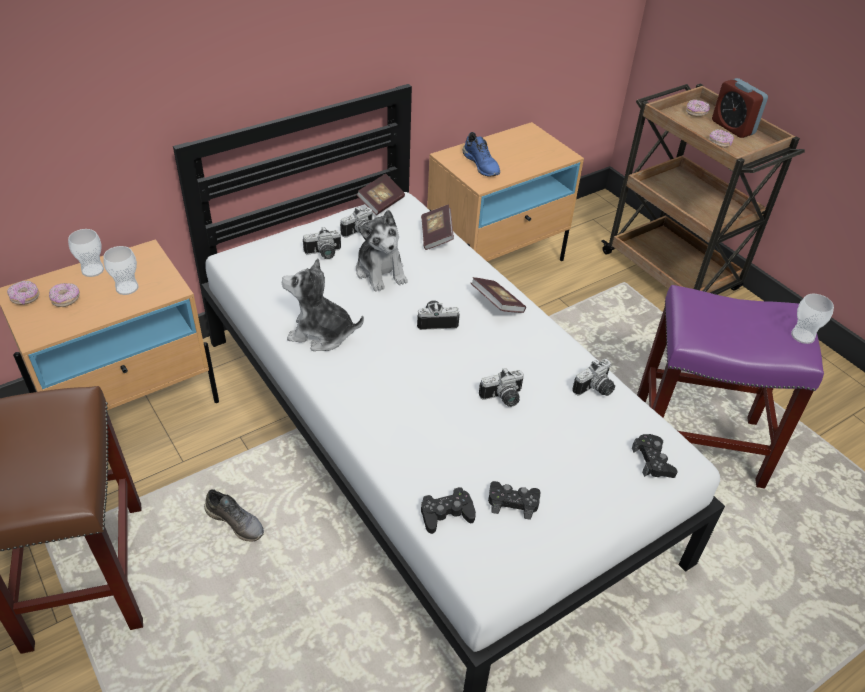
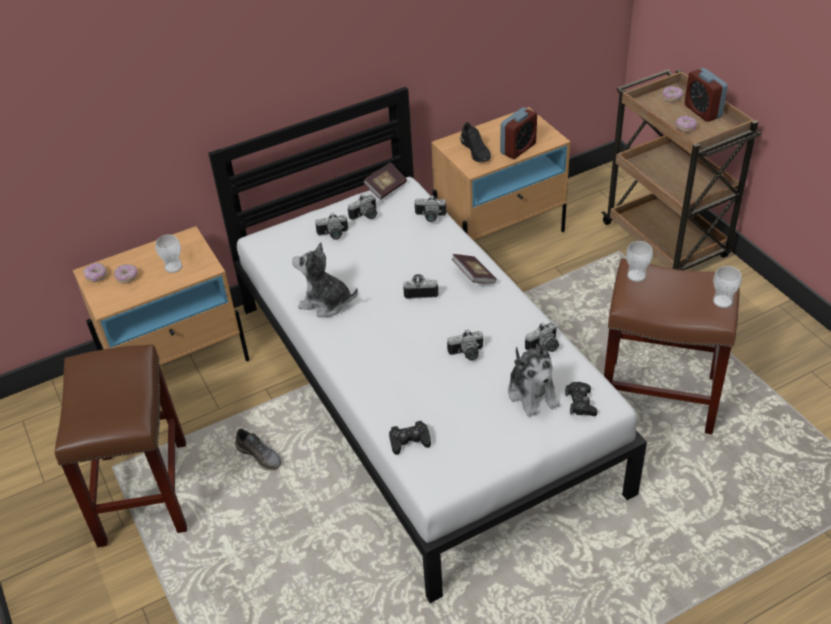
camera: 10 degrees right, 0 degrees up
cup [68,229,104,277] -> cup moved to [626,241,653,282]
plush toy [356,210,408,292] -> plush toy moved to [508,344,560,417]
book [421,204,454,250] -> camera [415,195,446,222]
blue shoe [463,132,500,176] -> black shoe [460,122,491,162]
black game controller [488,481,541,520] -> none
purple stool [637,285,824,488] -> brown stool [604,258,740,435]
none -> alarm clock [500,107,537,159]

